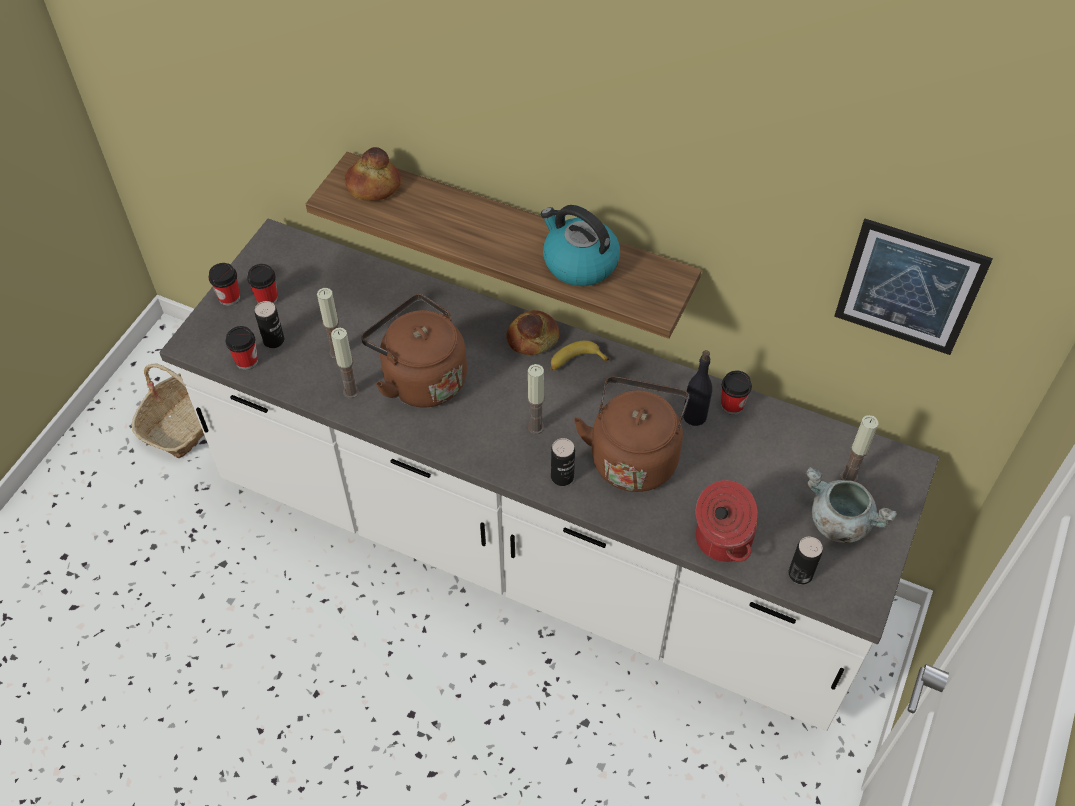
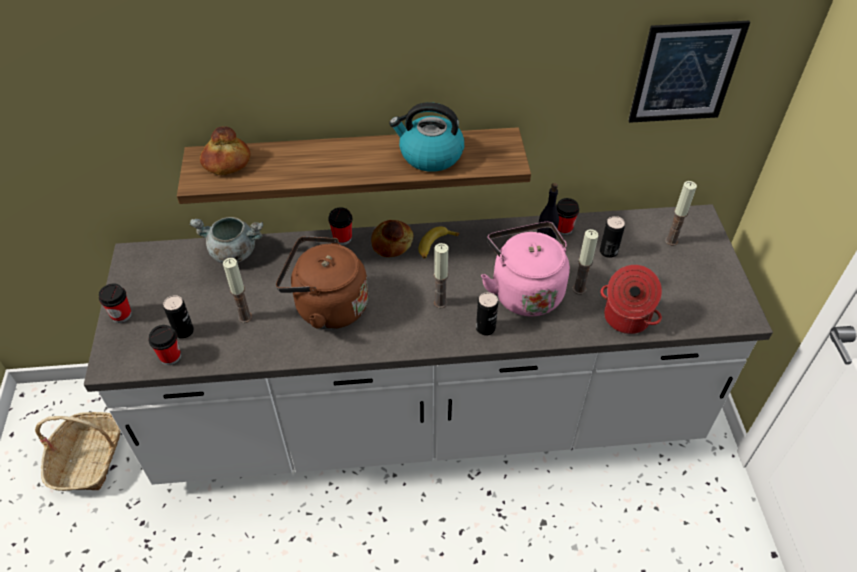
camera: 30 degrees left, 5 degrees down
cup [247,264,278,304] -> cup moved to [328,207,353,245]
candle [331,328,359,398] -> candle moved to [572,229,598,295]
brown kettle [574,376,689,492] -> pink kettle [481,222,570,316]
can [789,536,823,584] -> can moved to [600,216,625,258]
grey cooking pot [806,467,897,543] -> grey cooking pot moved to [189,217,263,263]

